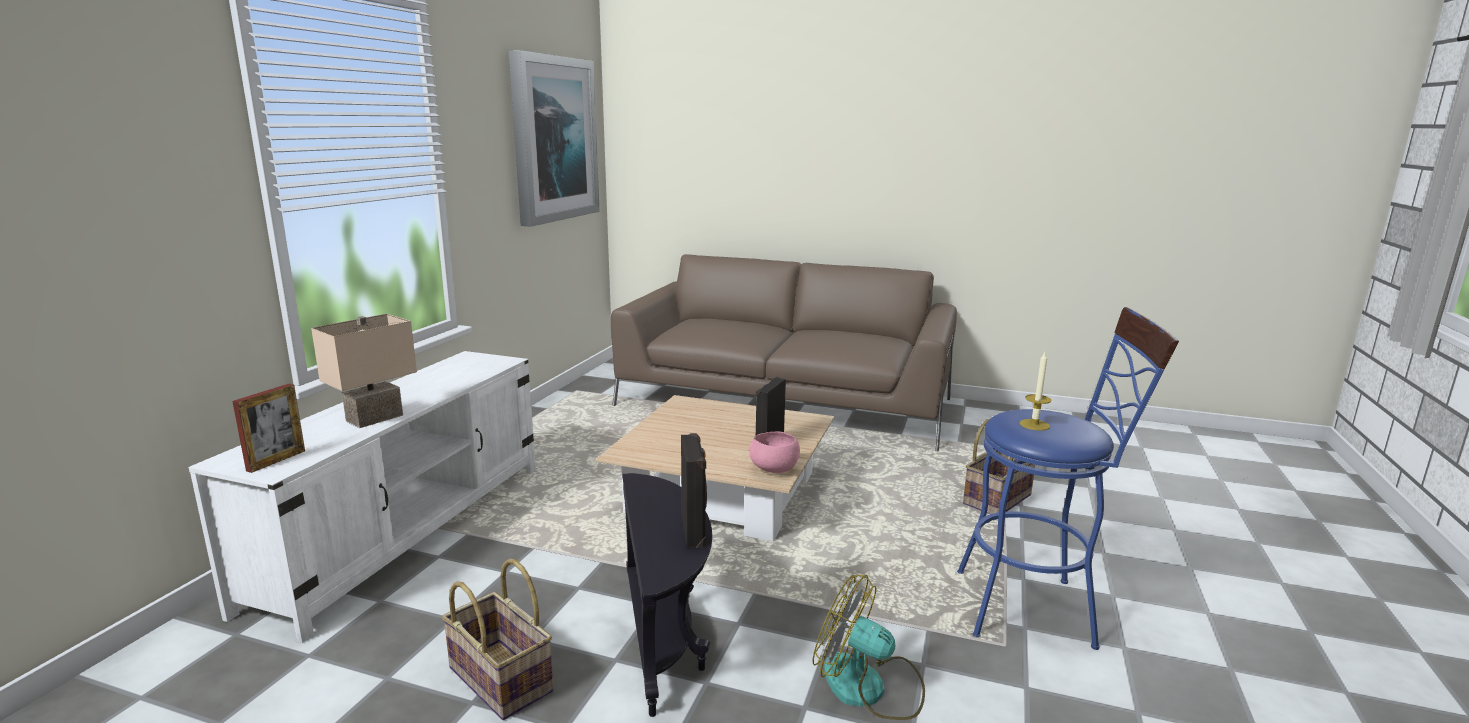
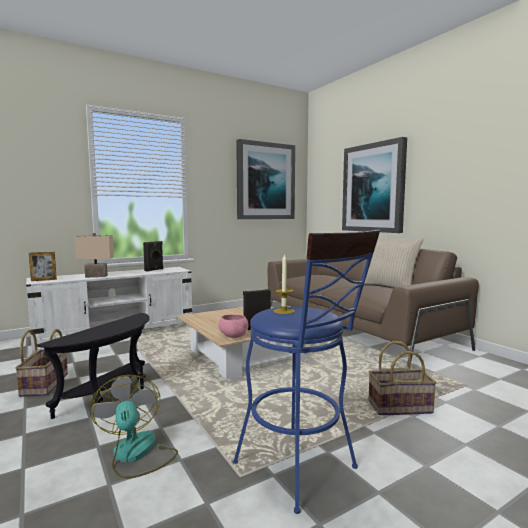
camera: 40 degrees right, 10 degrees down
black speaker [681,433,707,548] -> black speaker moved to [143,241,163,272]
none -> picture [342,137,407,233]
none -> beige pillow [364,237,424,288]

